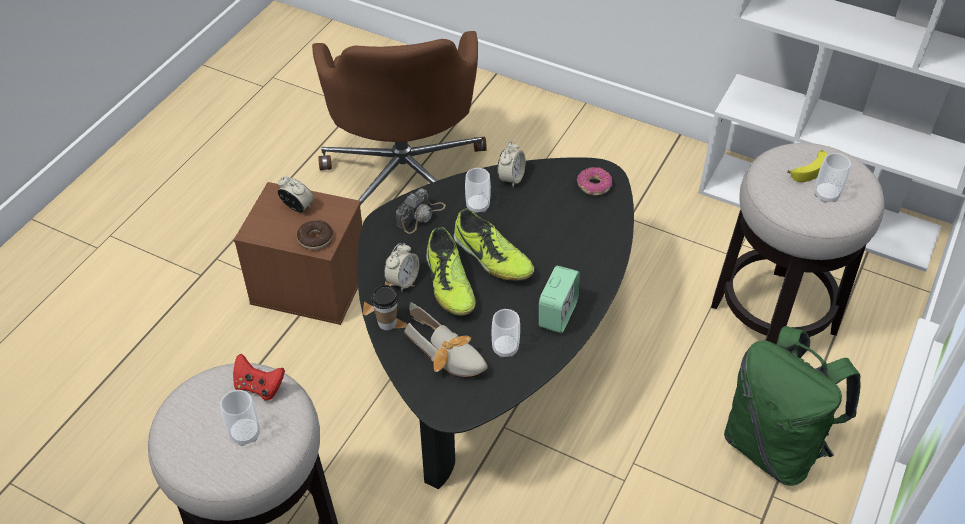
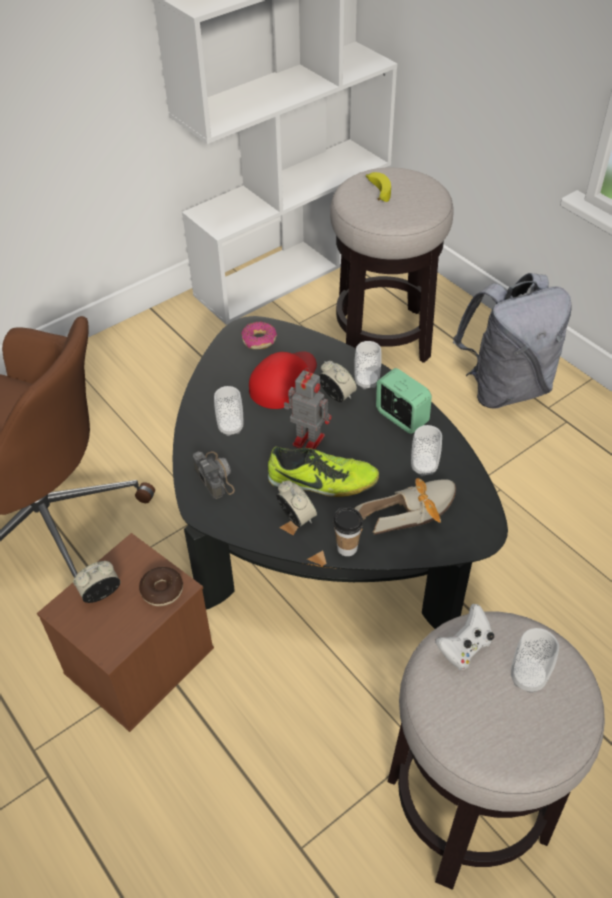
camera: 65 degrees left, 0 degrees up
red game controller [233,354,285,400] -> white game controller [435,604,494,670]
shoe [454,208,534,281] -> toy robot [284,368,331,449]
alarm clock [497,141,526,187] -> alarm clock moved to [319,361,357,402]
green backpack [724,326,860,486] -> grey backpack [453,273,571,409]
cup [815,153,851,203] -> cup moved to [354,341,382,389]
none -> red cap [249,351,317,409]

